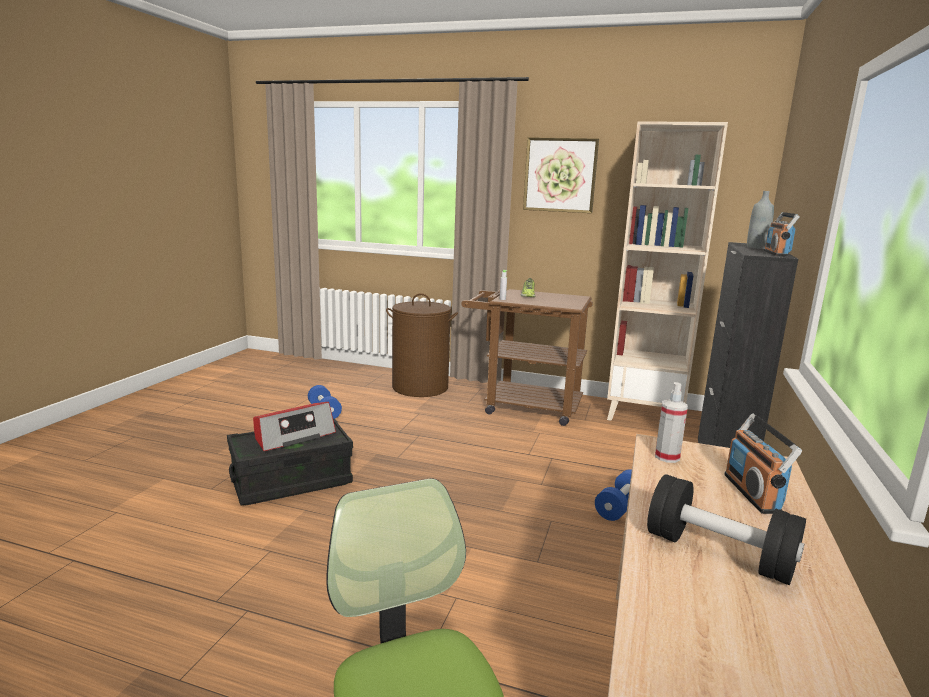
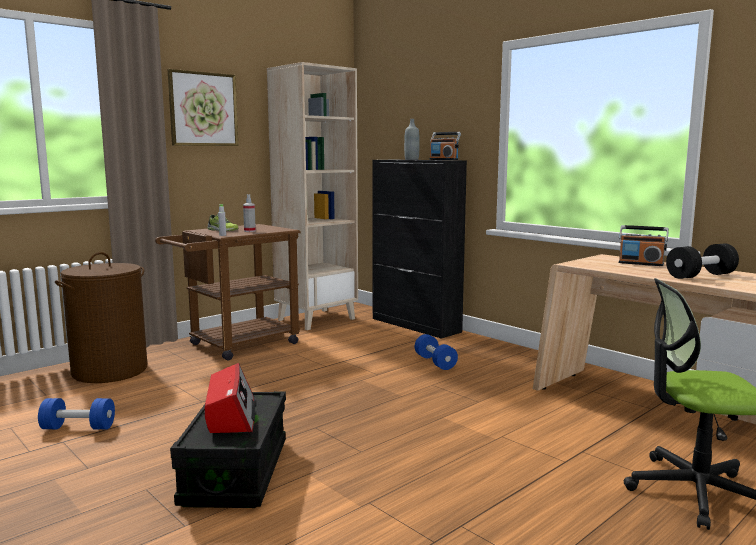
camera: 60 degrees left, 5 degrees down
spray bottle [655,382,688,463] -> spray bottle moved to [243,194,256,232]

